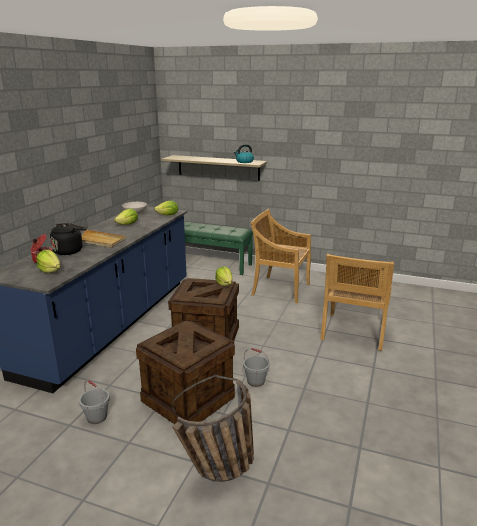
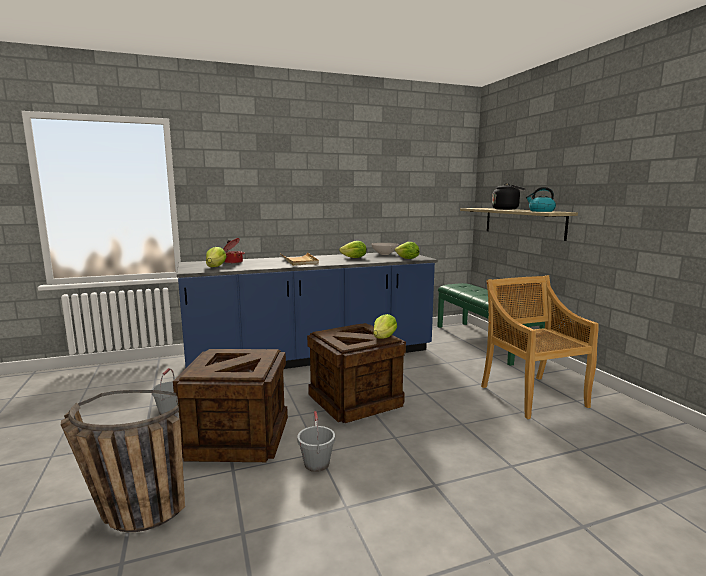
camera: 50 degrees right, 10 degrees down
black kettle [50,223,87,255] -> black kettle moved to [492,183,526,210]
beige chair [320,254,394,351] -> none

